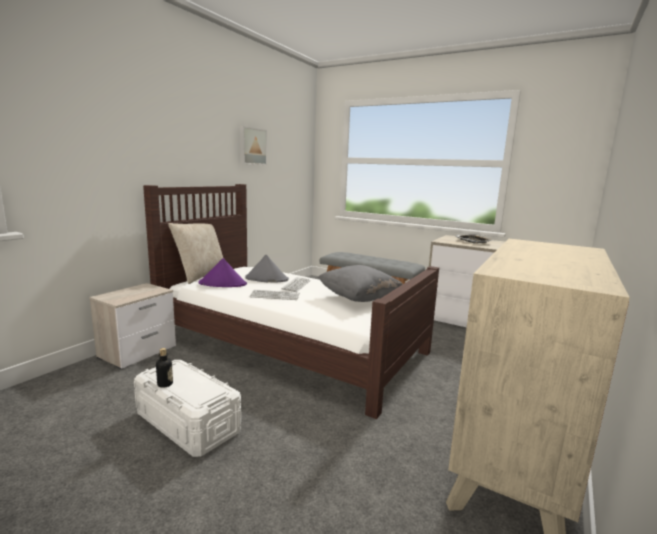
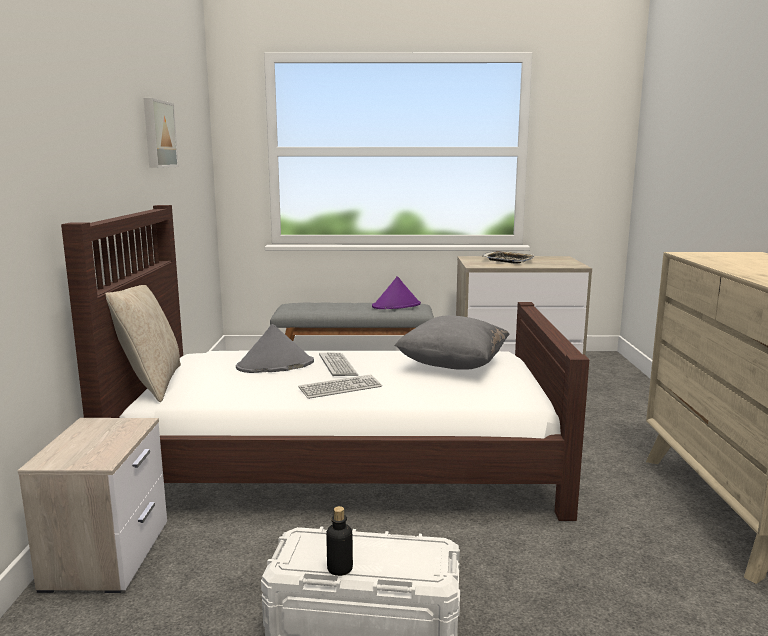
camera: 30 degrees left, 0 degrees up
purple hat [198,258,247,287] -> purple hat moved to [372,276,421,309]

